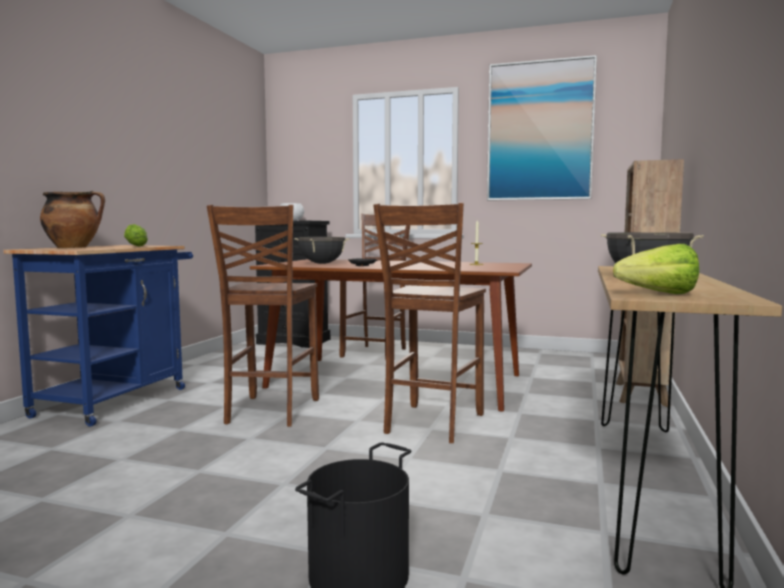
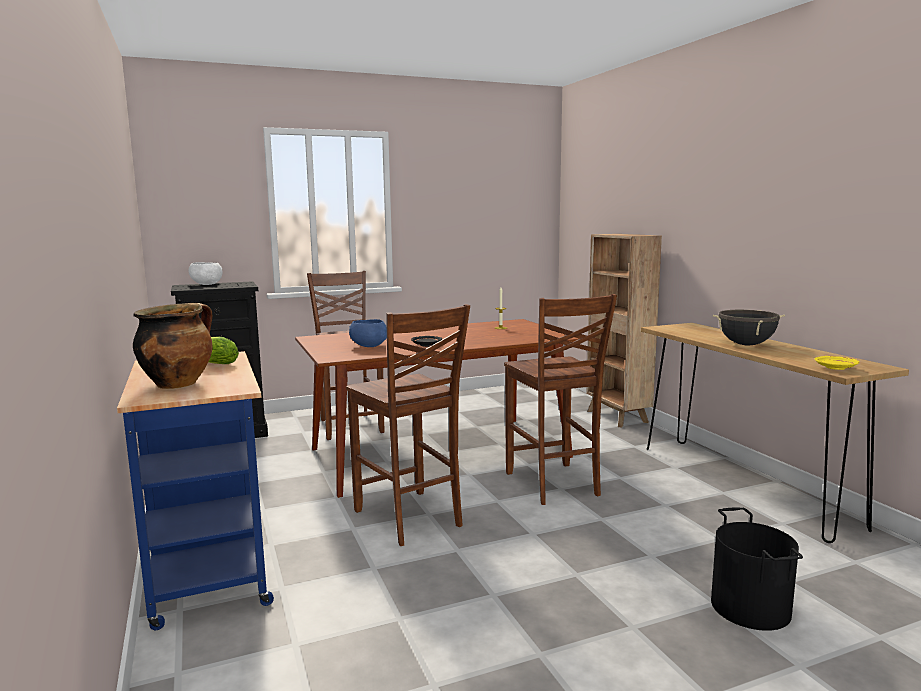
camera: 40 degrees left, 5 degrees up
black cooking pot [295,237,350,264] -> blue bowl [349,319,387,347]
picture [487,55,597,200] -> none
lettuce [613,244,699,294] -> yellow plate [815,356,859,370]

